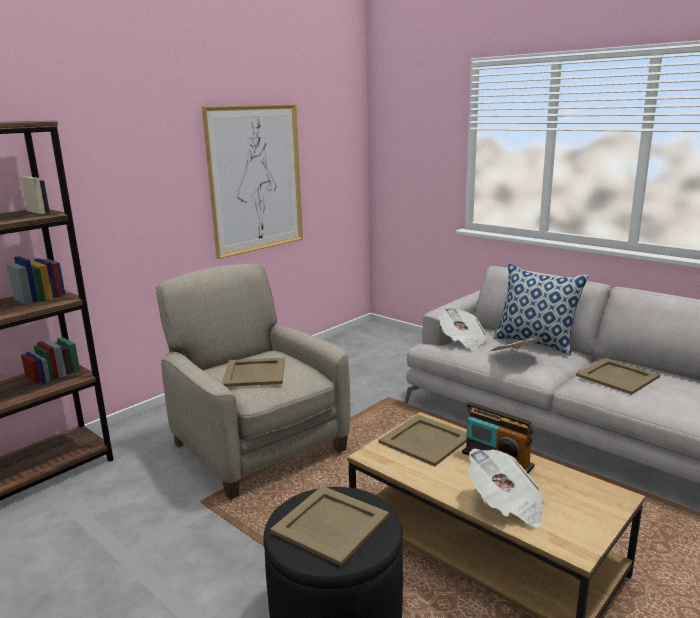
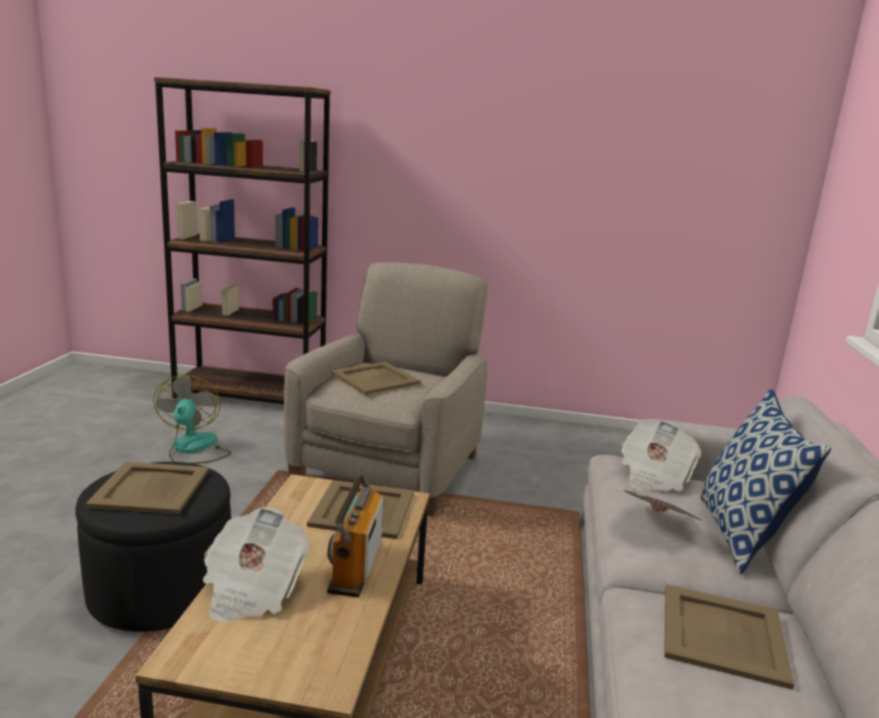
camera: 55 degrees right, 0 degrees up
picture [202,104,303,259] -> none
none -> fan [153,375,231,464]

